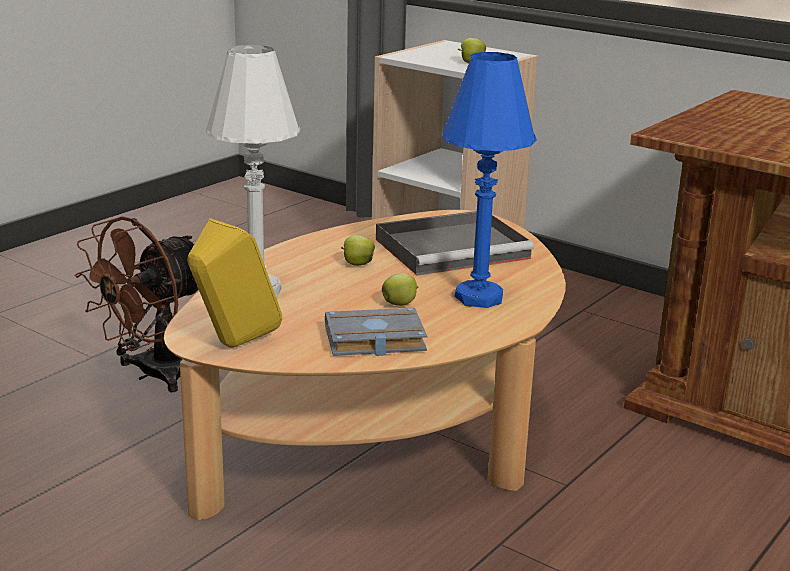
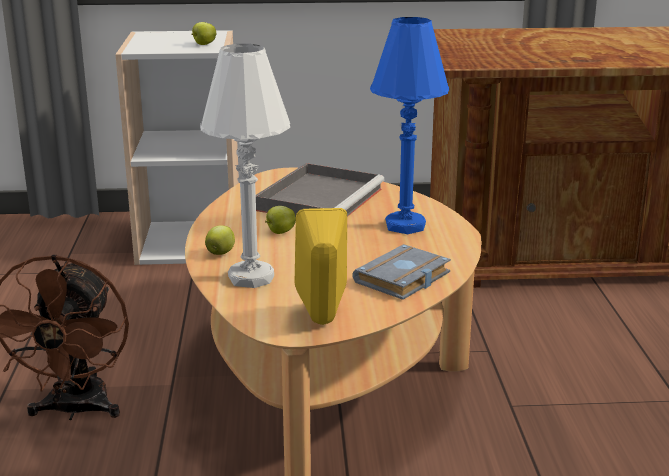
camera: 40 degrees left, 0 degrees up
apple [382,273,419,306] -> apple moved to [205,225,235,255]

